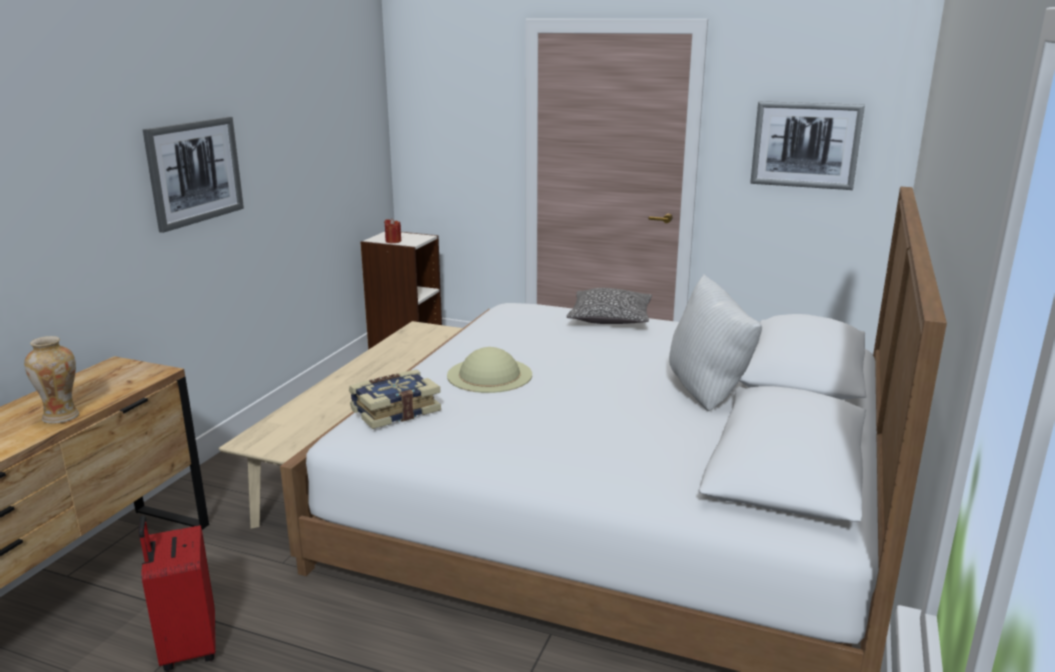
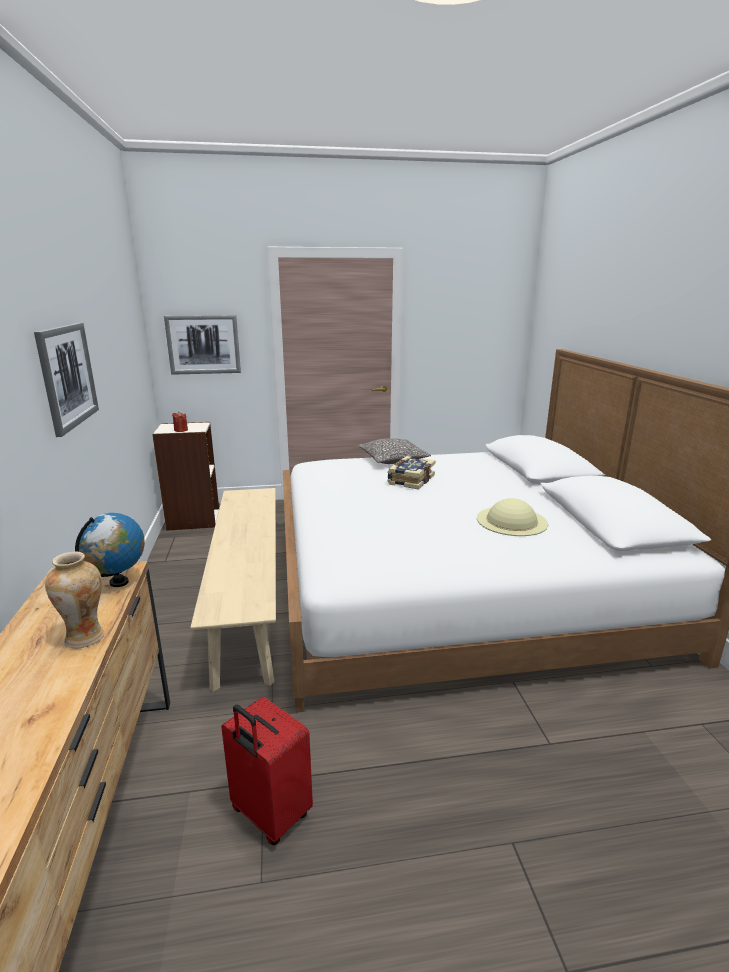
camera: 30 degrees left, 0 degrees up
book [349,369,441,429] -> book moved to [387,456,435,490]
beige hat [447,347,532,393] -> beige hat moved to [477,498,548,536]
white pillow [669,274,762,411] -> none
picture [750,101,865,190] -> picture moved to [164,315,241,375]
none -> globe [75,513,145,587]

